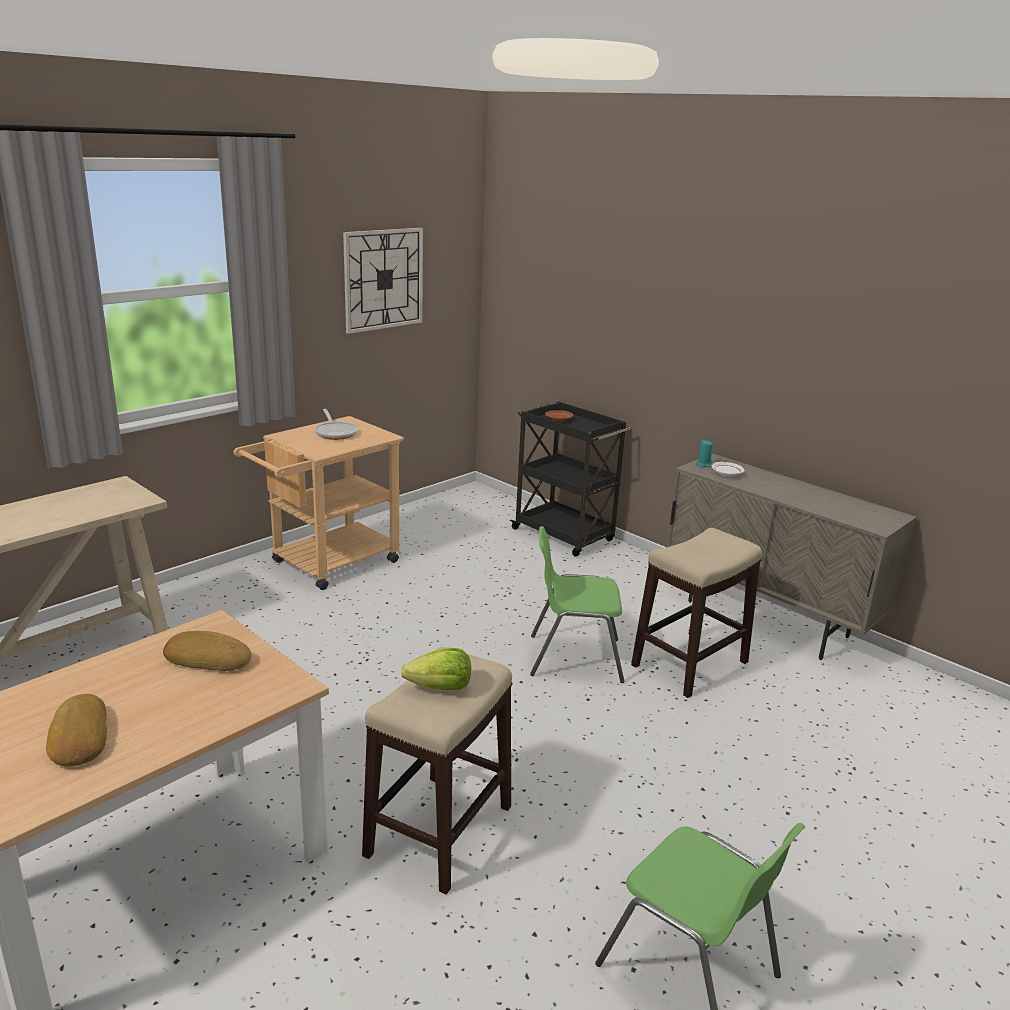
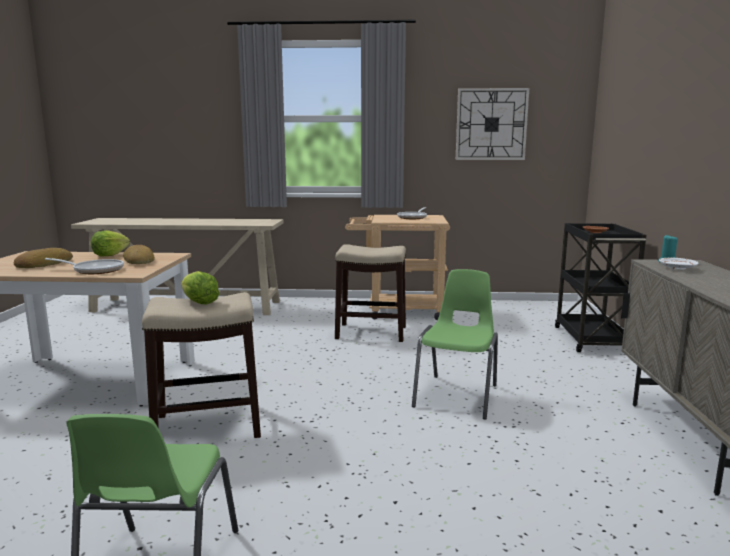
camera: 50 degrees right, 10 degrees down
green chair [530,526,624,683] -> green chair turned 60 degrees clockwise [412,269,498,420]
stool [631,528,762,698] -> stool moved to [335,244,406,342]
none -> frying pan [45,258,124,274]
none -> lettuce [91,230,130,256]

